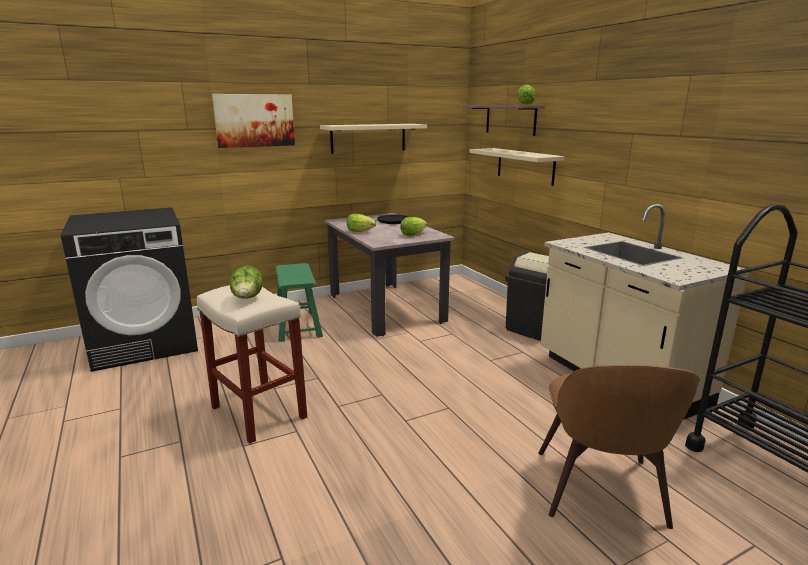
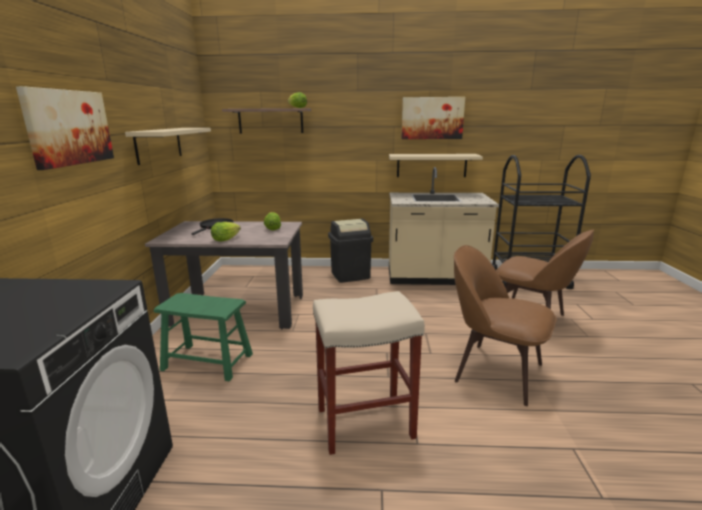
camera: 60 degrees left, 0 degrees up
lettuce [230,266,263,299] -> none
beige shelf [470,148,565,186] -> beige shelf moved to [389,154,483,177]
none -> picture [401,97,465,139]
none -> brown chair [454,245,557,406]

